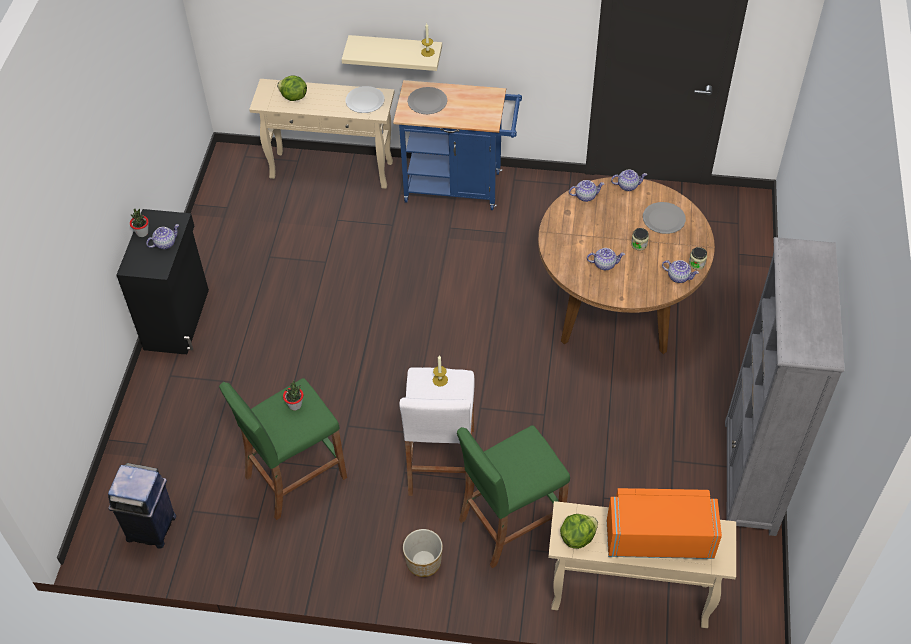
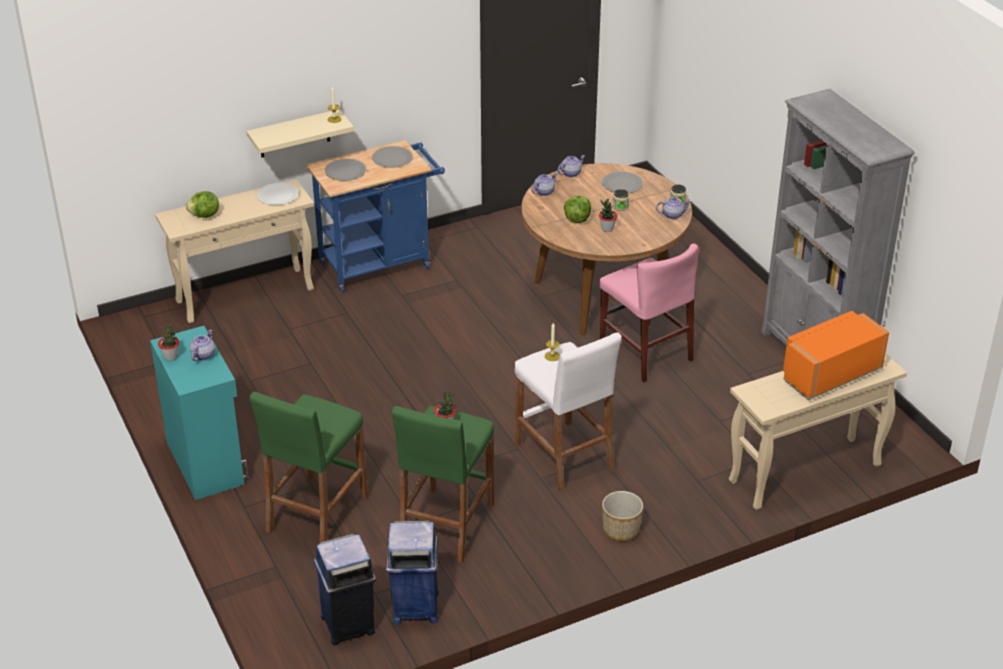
camera: 35 degrees left, 15 degrees down
black cabinet [117,209,209,354] -> turquoise cabinet [150,326,249,500]
green stool [457,425,570,568] -> green stool moved to [250,392,368,542]
lettuce [560,514,598,549] -> lettuce moved to [564,196,591,223]
teapot [587,248,625,270] -> potted plant [599,198,617,232]
none -> grey plate [372,146,413,168]
none -> blue trash can [386,521,439,624]
none -> pink chair [600,244,698,382]

